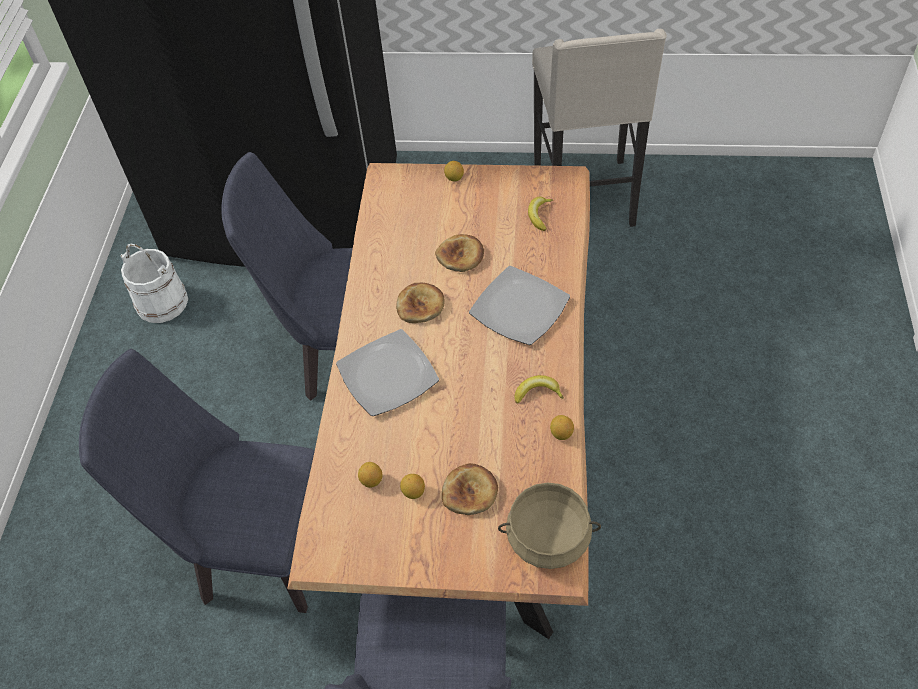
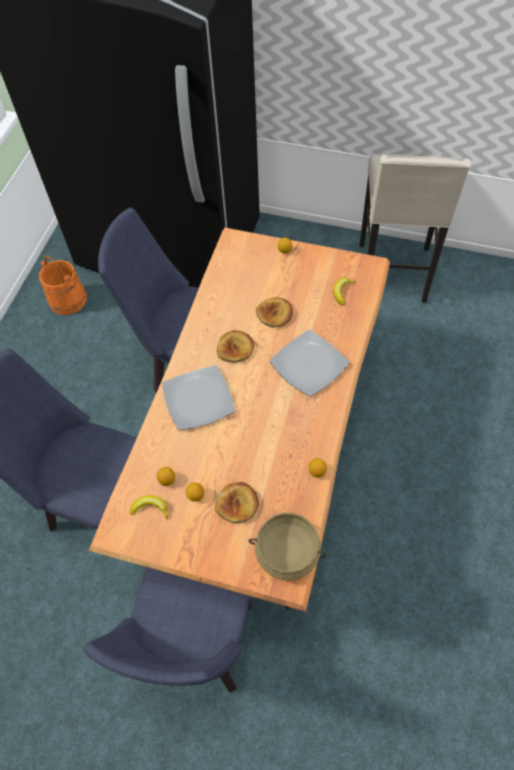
camera: 10 degrees right, 5 degrees up
white bucket [121,244,188,323] -> orange bucket [39,256,87,315]
banana [515,375,564,403] -> banana moved to [130,495,168,519]

